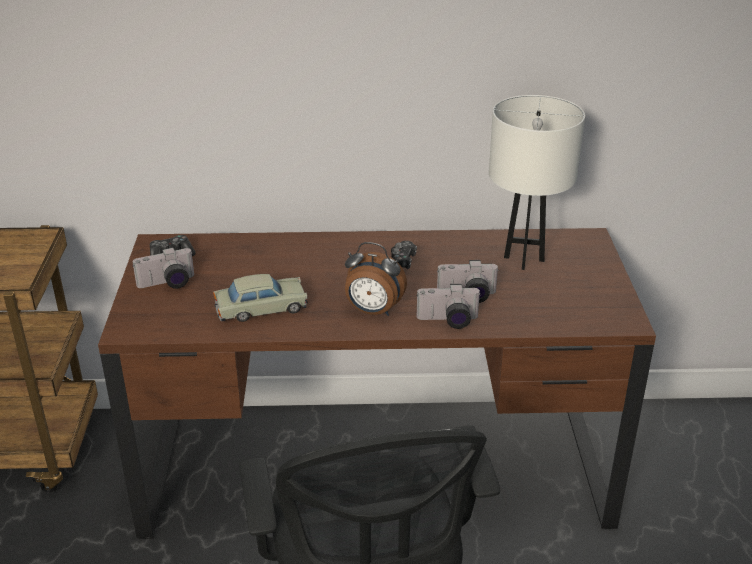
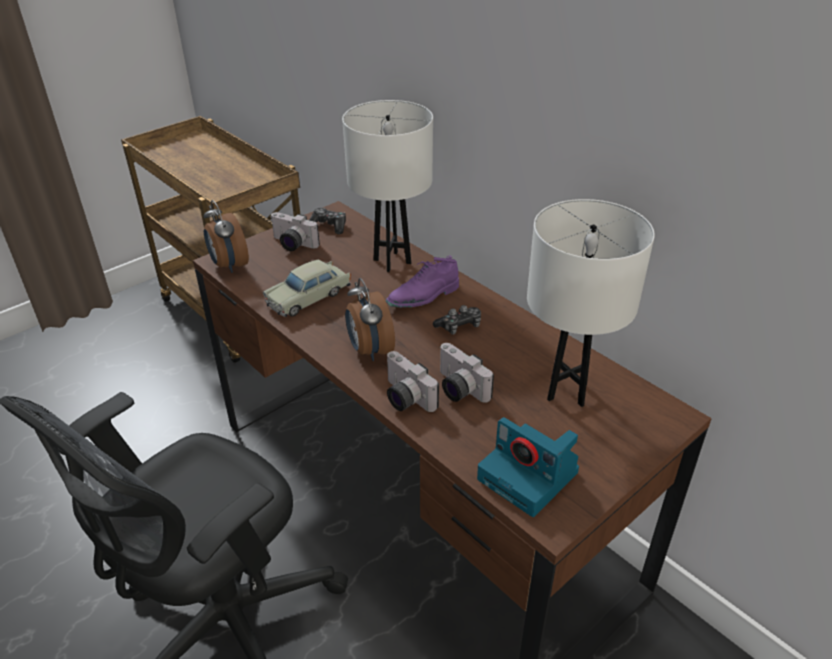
camera: 50 degrees right, 5 degrees up
beige toy car [213,274,307,322] -> beige toy car turned 105 degrees clockwise [263,260,351,317]
none -> alarm clock [203,200,249,273]
none -> white table lamp [342,100,433,272]
none -> purple shoe [386,255,459,307]
none -> camera [477,417,579,517]

